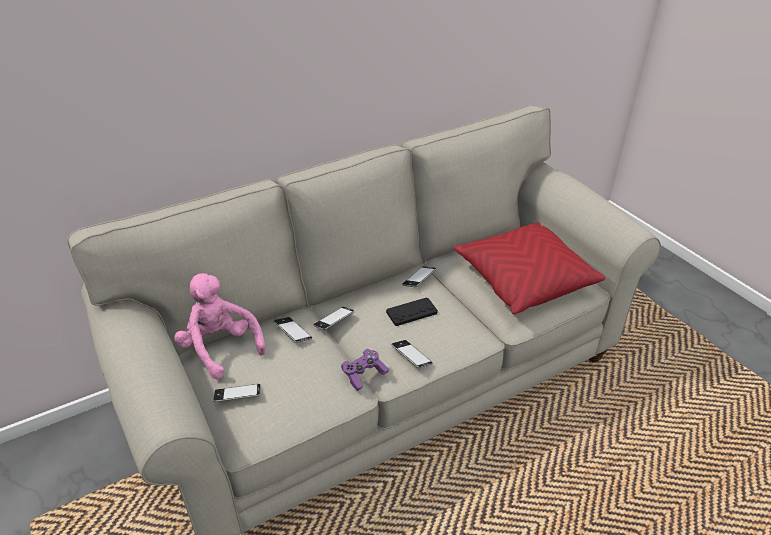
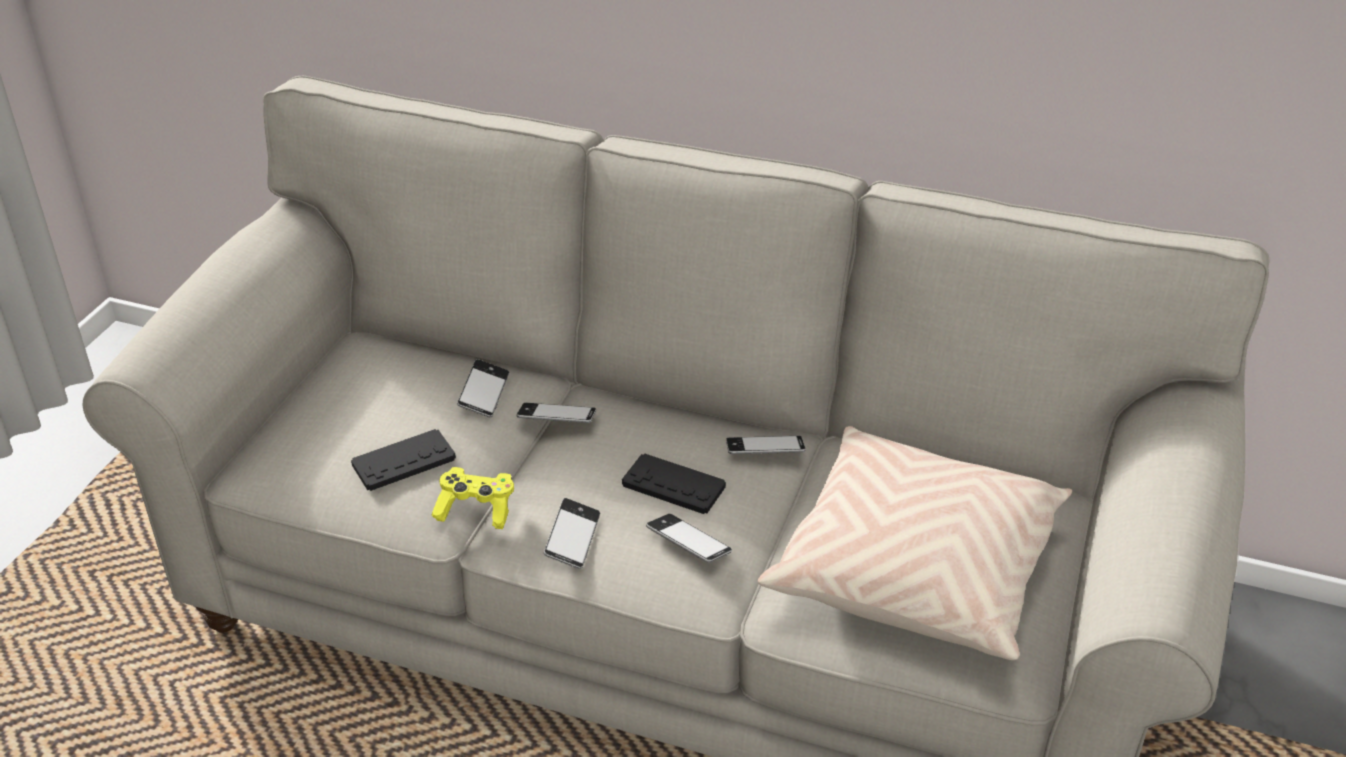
camera: 50 degrees right, 0 degrees up
pink plush toy [174,273,266,380] -> none
phone [213,384,261,402] -> phone moved to [646,514,732,563]
purple game controller [341,349,389,391] -> yellow game controller [432,467,514,529]
red pillow [453,222,605,314] -> beige pillow [758,426,1072,660]
none -> black game controller [351,429,456,491]

